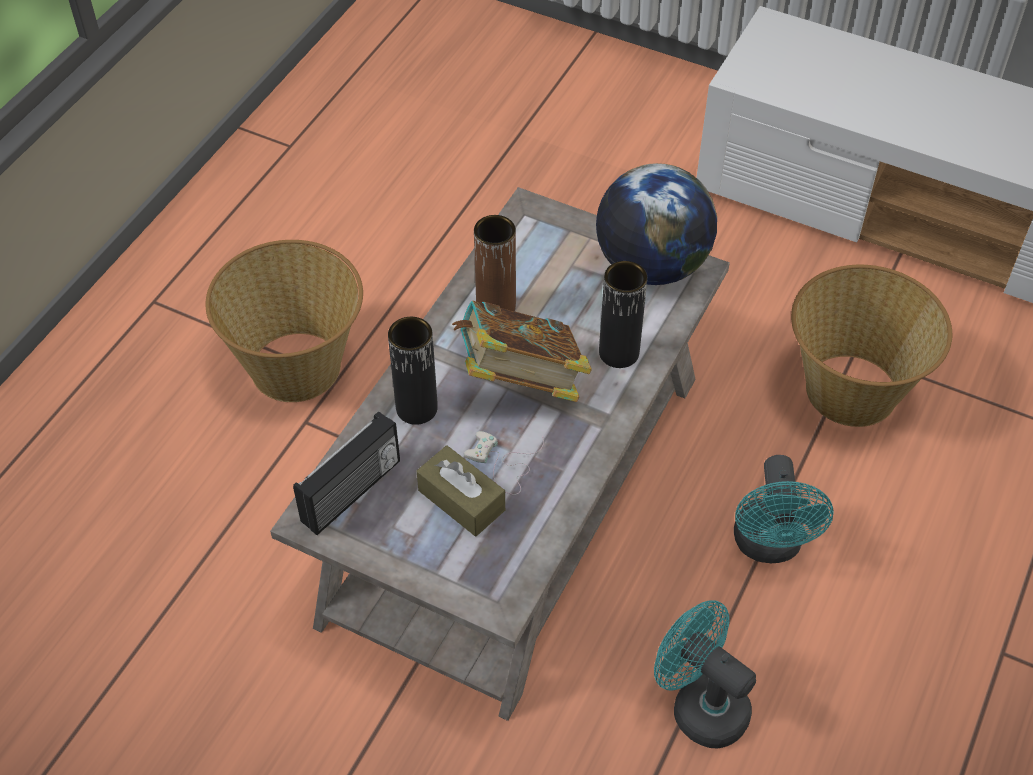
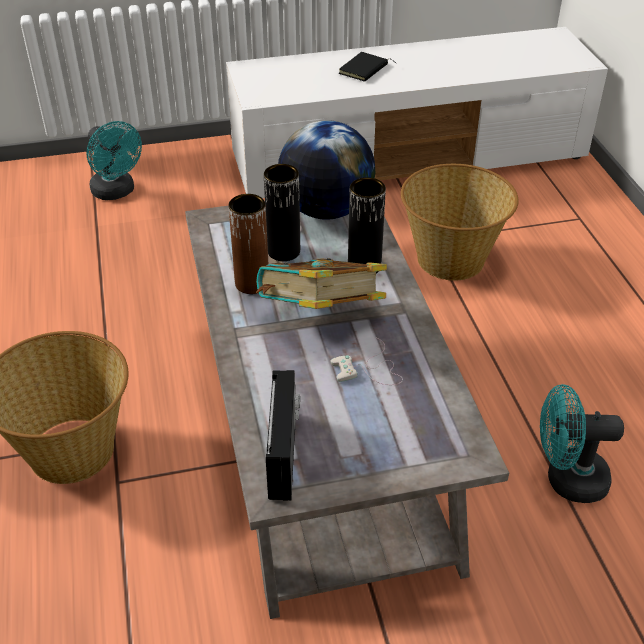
camera: 40 degrees left, 10 degrees down
black vase [388,317,438,425] -> black vase moved to [264,164,300,261]
brown tissue box [417,445,505,536] -> none
turquoise fan [734,455,834,563] -> turquoise fan moved to [86,121,142,200]
none -> black book [339,52,396,82]

